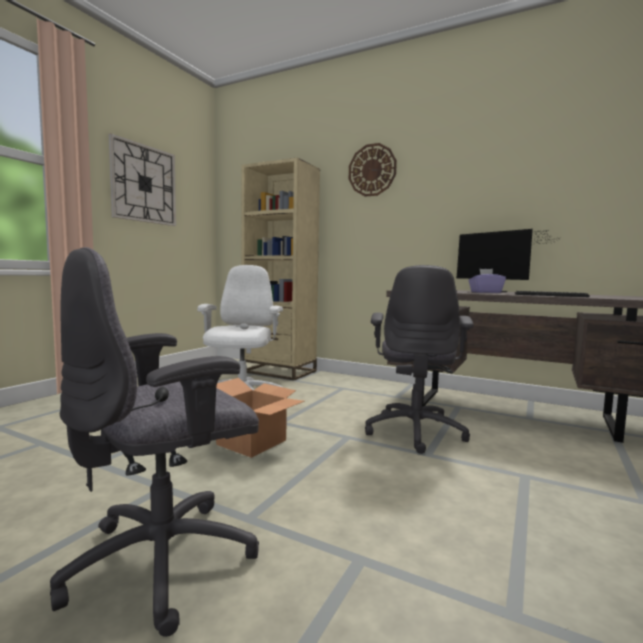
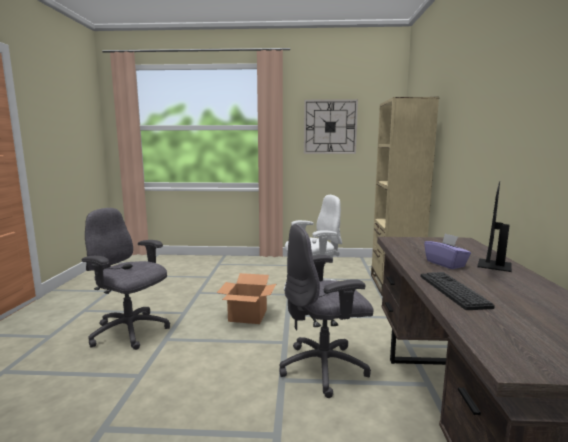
camera: 65 degrees right, 5 degrees up
wall clock [349,143,397,197] -> none

